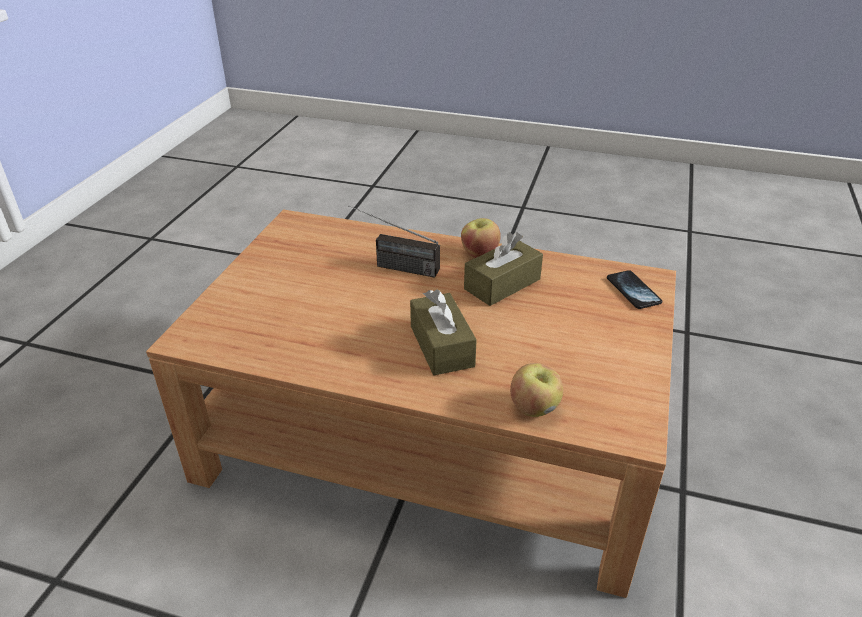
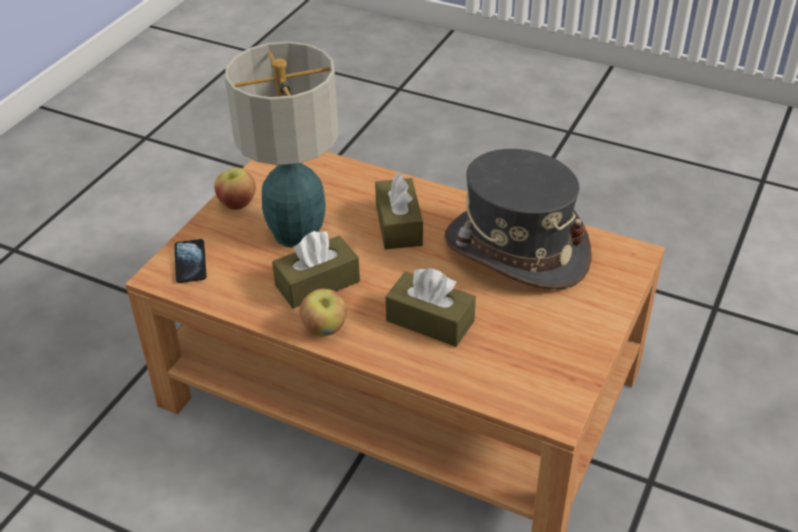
camera: 170 degrees left, 5 degrees up
radio [348,205,440,278] -> brown tissue box [385,268,476,347]
apple [510,363,564,417] -> apple moved to [214,167,256,210]
none -> table lamp [225,41,339,248]
none -> grey hat [444,149,591,289]

